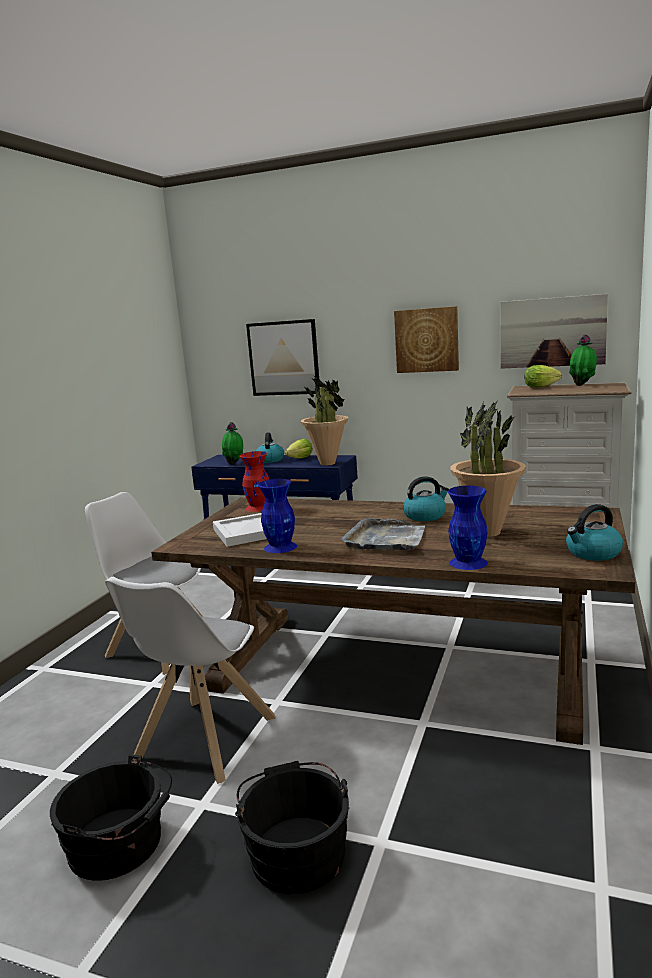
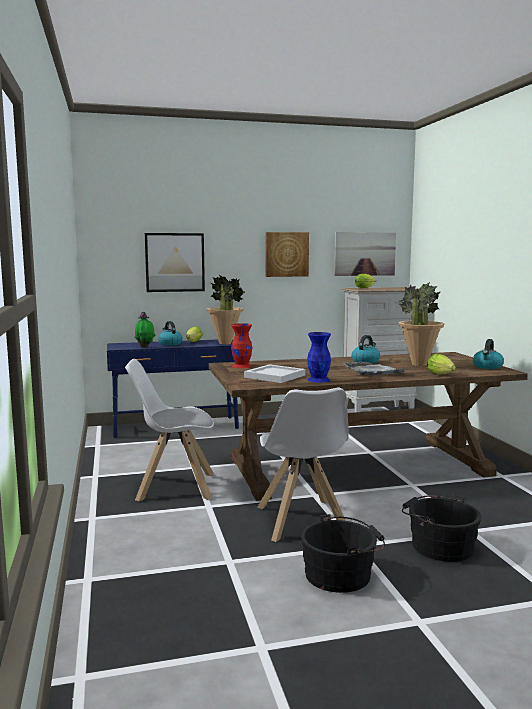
camera: 35 degrees left, 5 degrees down
blue vase [448,486,488,570] -> lettuce [427,354,456,375]
potted plant [569,334,597,386] -> none

